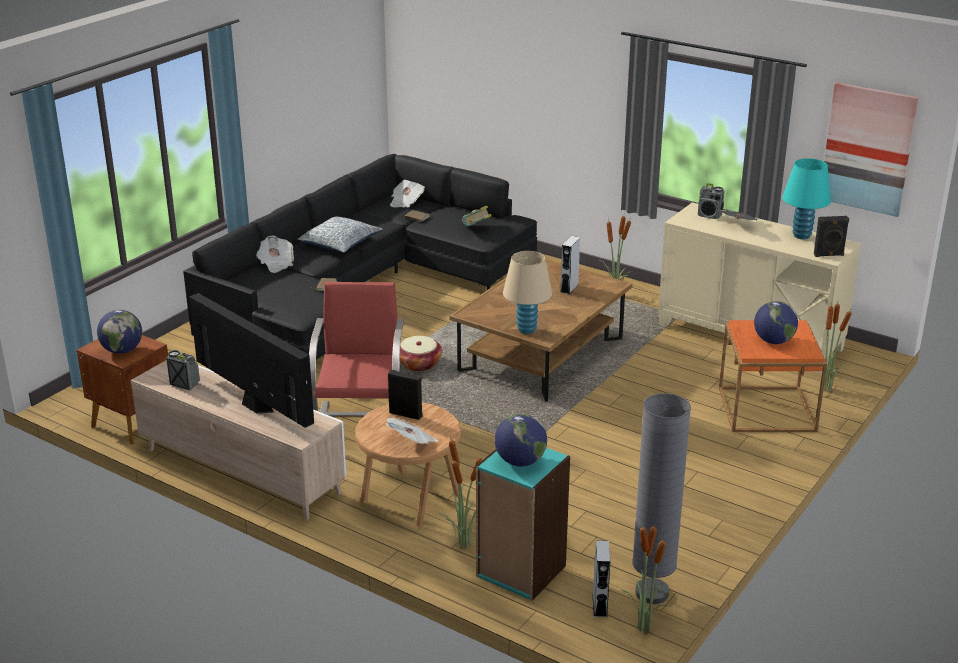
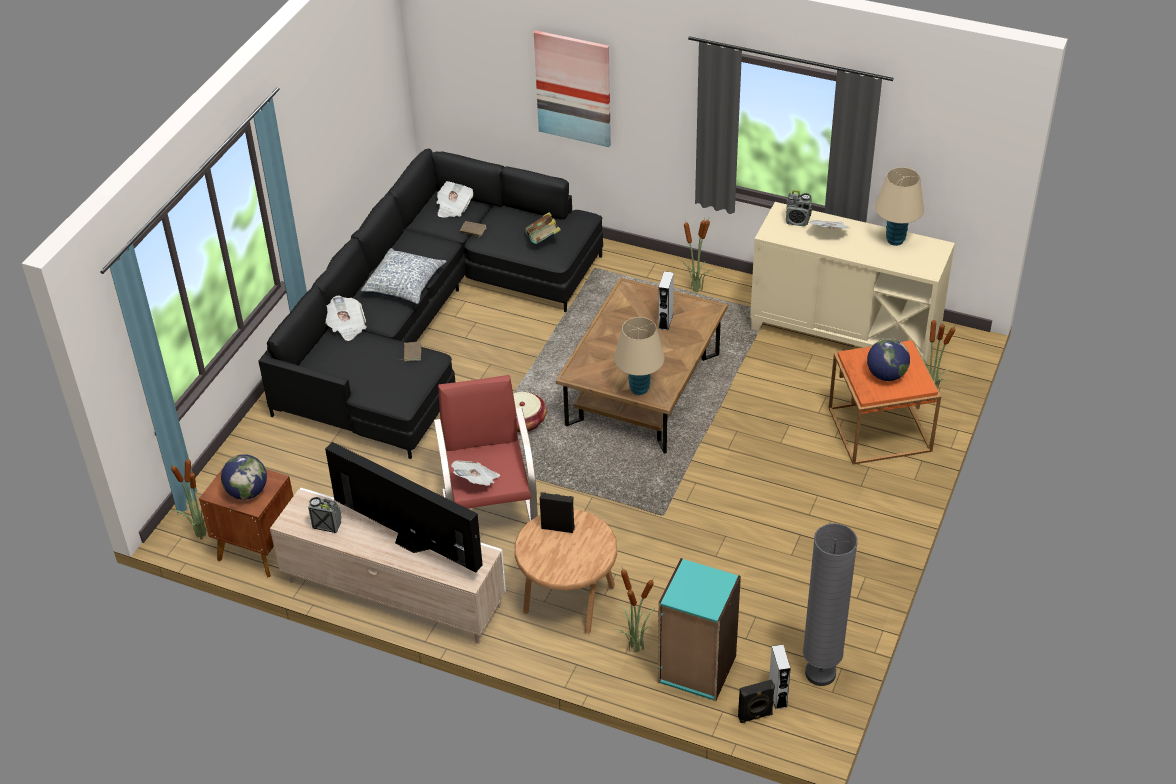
camera: 10 degrees left, 15 degrees up
newspaper [385,418,438,444] -> newspaper moved to [451,460,500,486]
globe [495,414,547,467] -> none
potted plant [621,521,667,635] -> potted plant moved to [171,459,207,539]
turquoise table lamp [782,158,831,239] -> beige table lamp [875,167,924,246]
black speaker [814,216,849,257] -> black speaker moved to [738,679,775,723]
picture [824,82,919,217] -> picture moved to [534,30,611,147]

